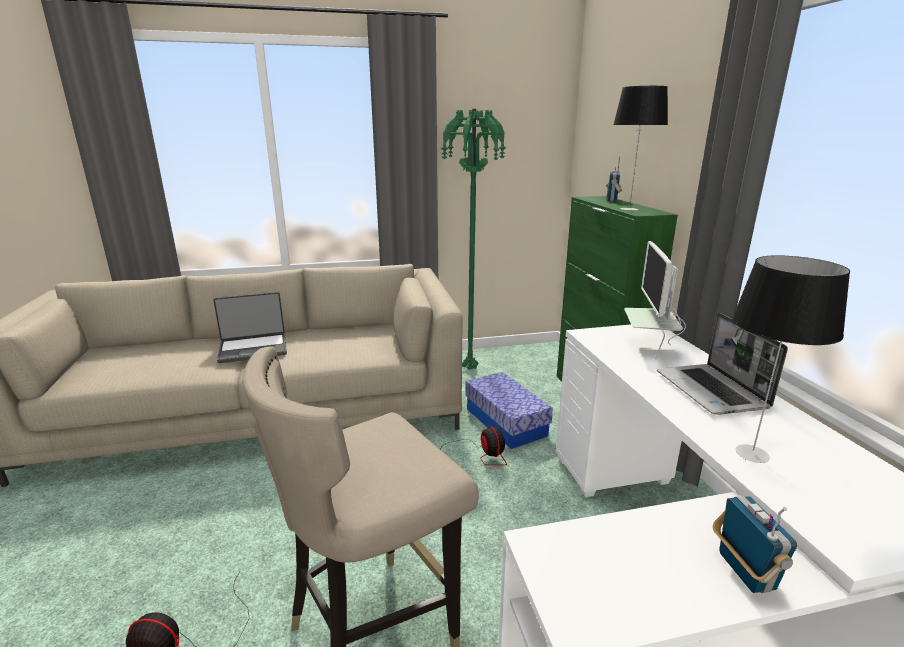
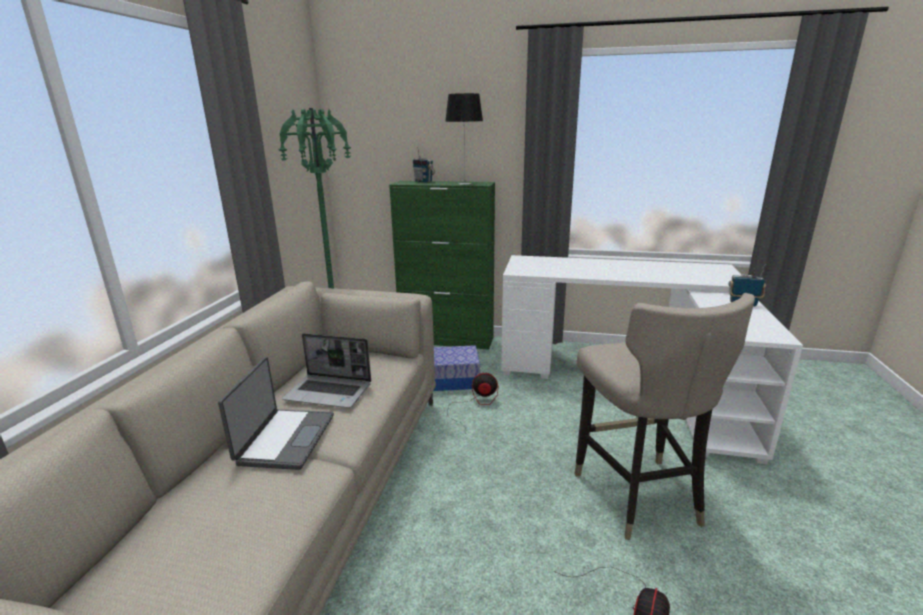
camera: 65 degrees left, 0 degrees up
monitor [624,241,686,359] -> none
laptop [657,313,788,415] -> laptop moved to [282,333,371,408]
table lamp [732,255,850,463] -> none

